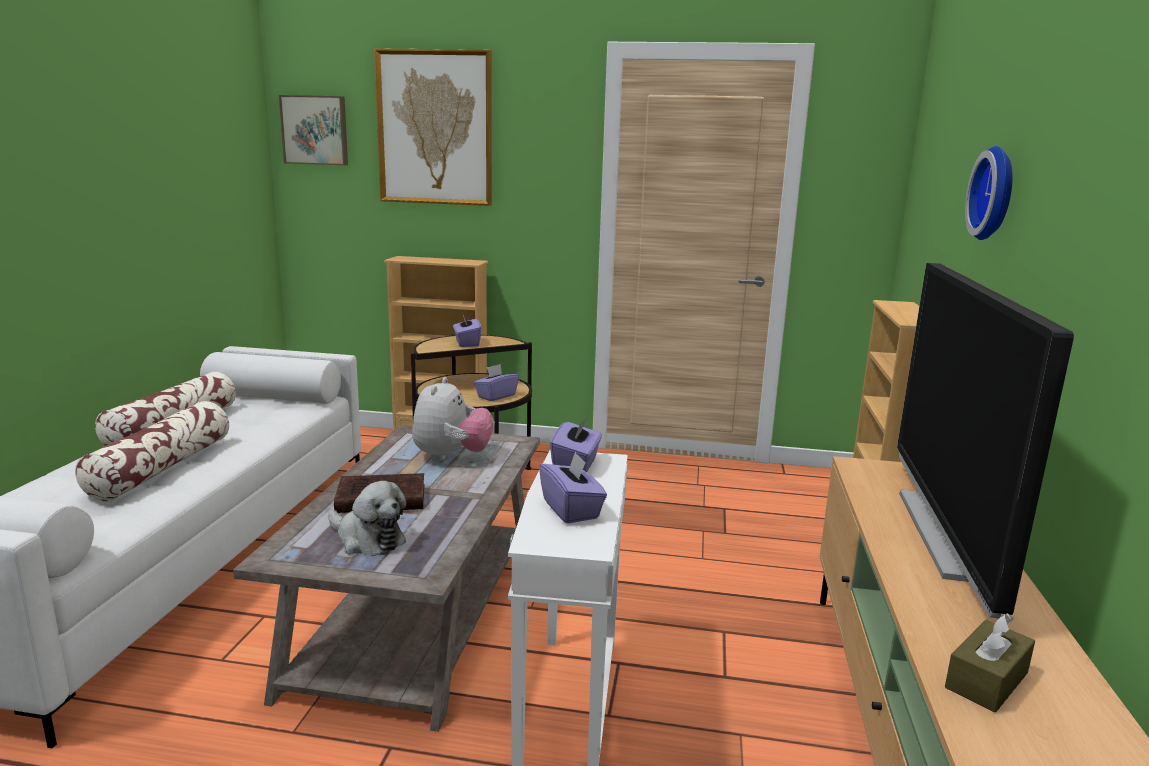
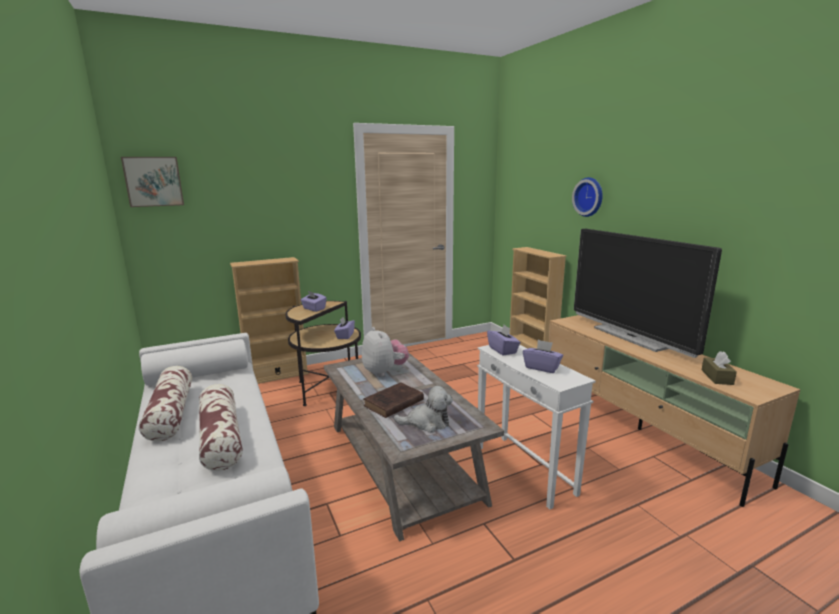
camera: 35 degrees left, 0 degrees up
picture [374,48,492,206] -> none

